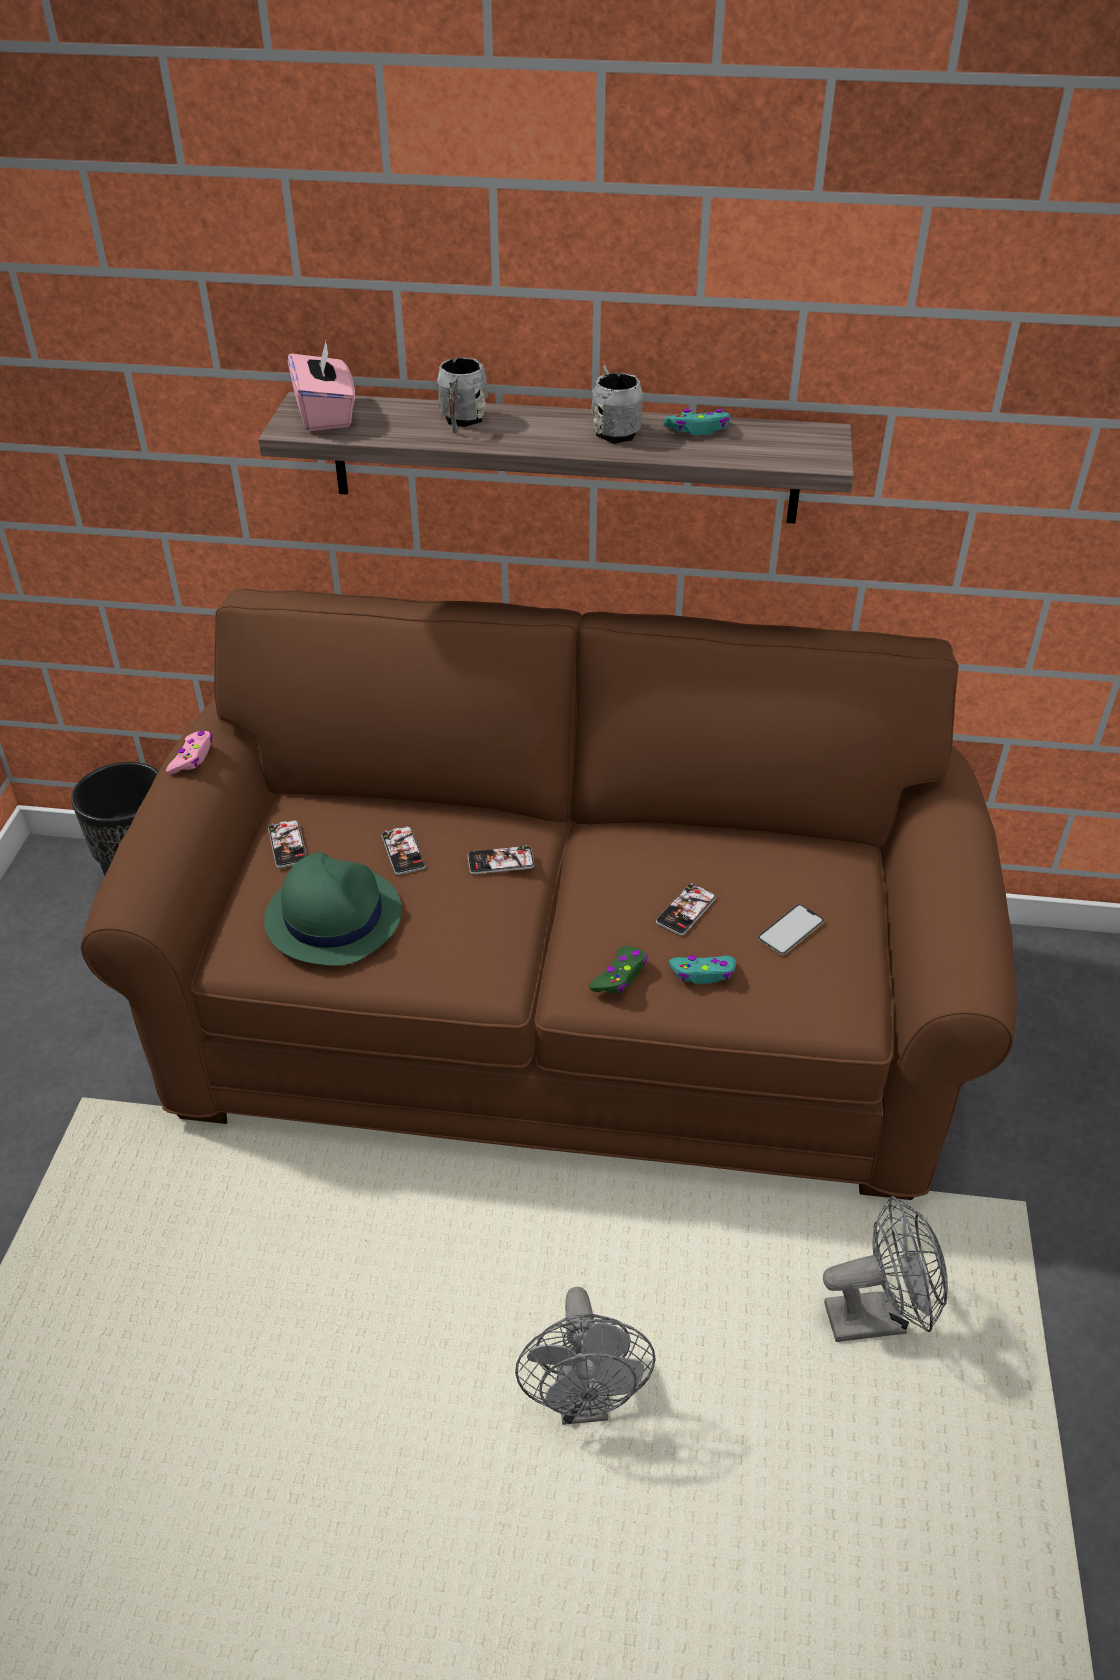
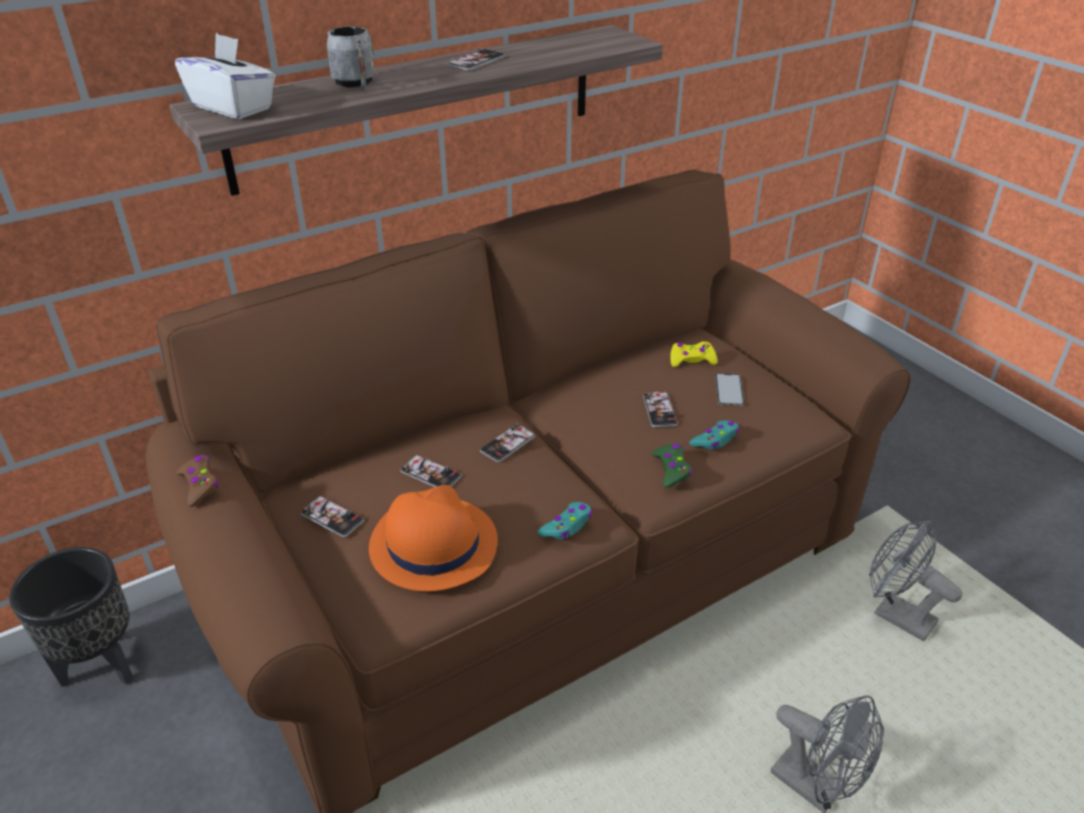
camera: 40 degrees left, 5 degrees down
pink game controller [166,731,212,774] -> brown game controller [176,455,218,507]
green hat [264,852,402,966] -> orange hat [369,485,498,591]
pink tissue box [288,341,355,431] -> white tissue box [175,33,275,119]
grey mug [591,365,643,444] -> phone [448,48,505,71]
turquoise game controller [663,409,731,435] -> turquoise game controller moved to [538,502,593,539]
grey fan [823,1196,948,1342] -> grey fan turned 90 degrees counterclockwise [869,520,962,641]
none -> yellow game controller [670,341,718,367]

